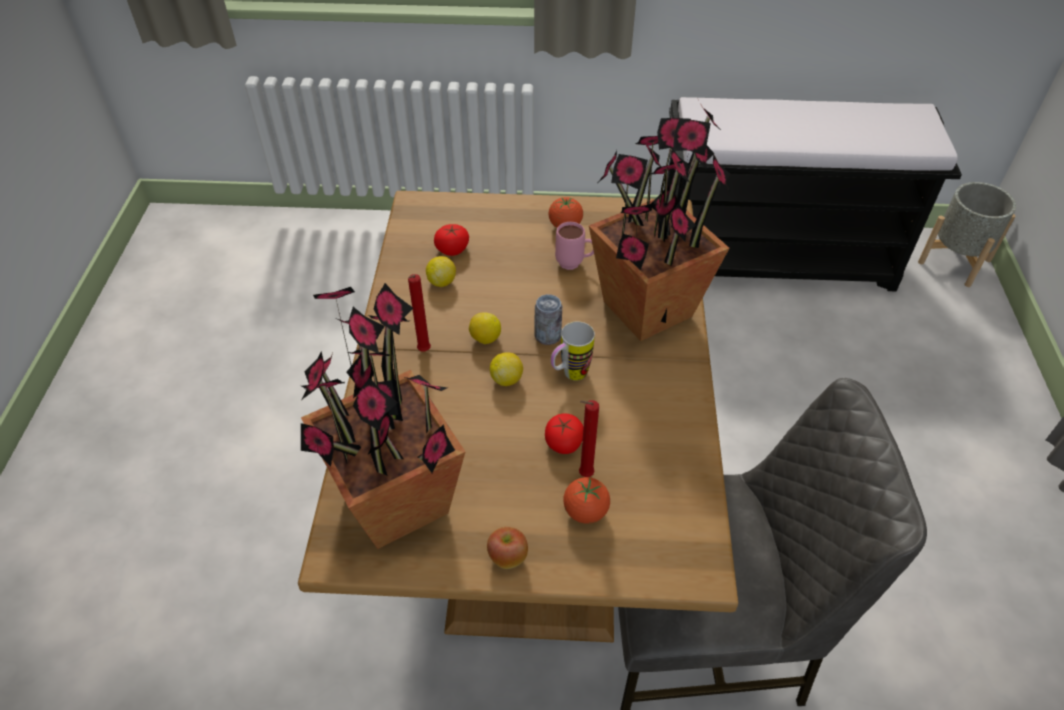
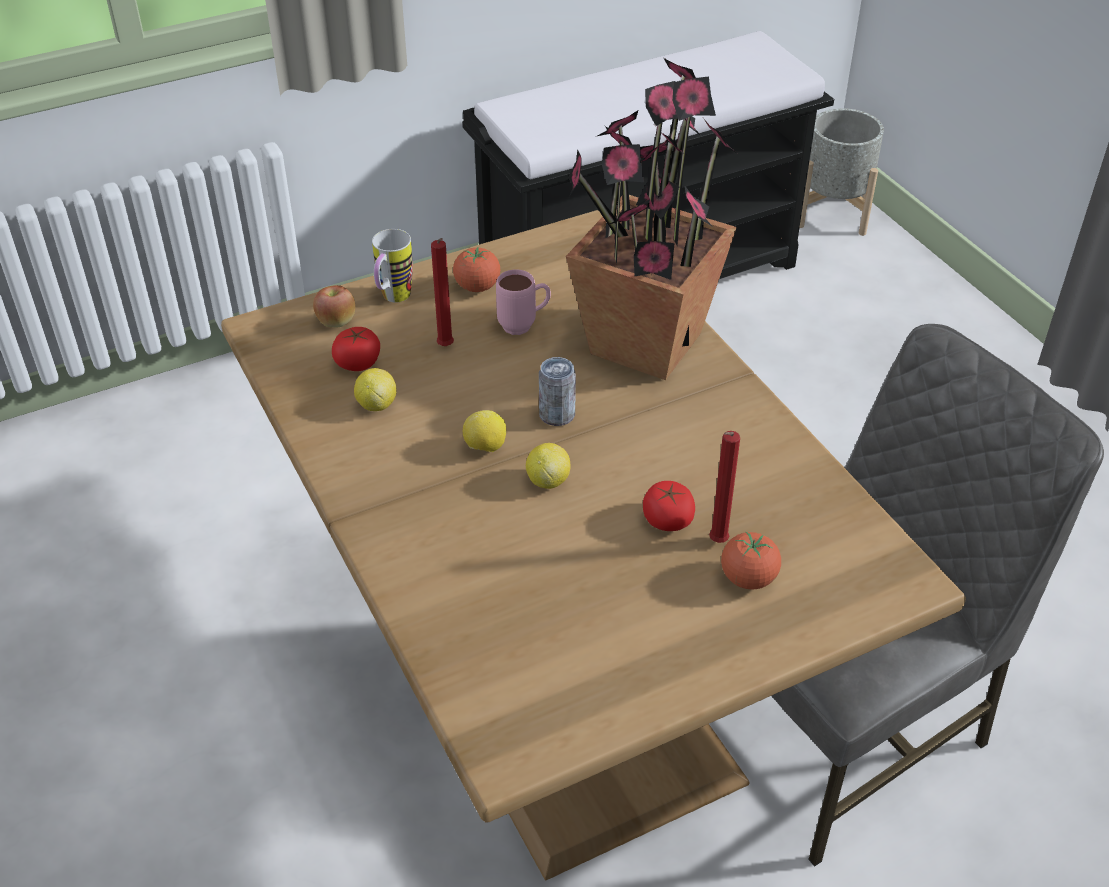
camera: 30 degrees left, 5 degrees down
potted plant [301,283,465,549] -> none
red candle [408,274,431,351] -> red candle moved to [431,238,454,346]
apple [487,527,528,569] -> apple moved to [313,285,355,327]
mug [551,321,595,381] -> mug moved to [372,229,413,302]

